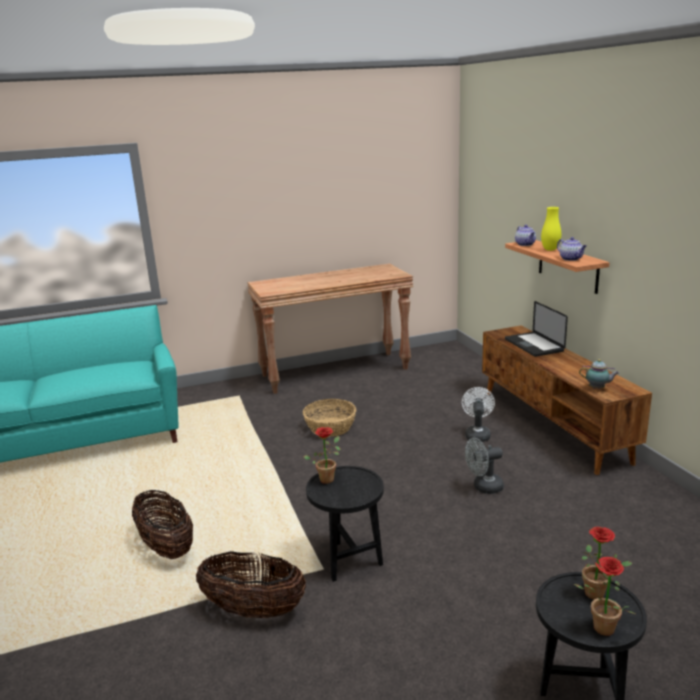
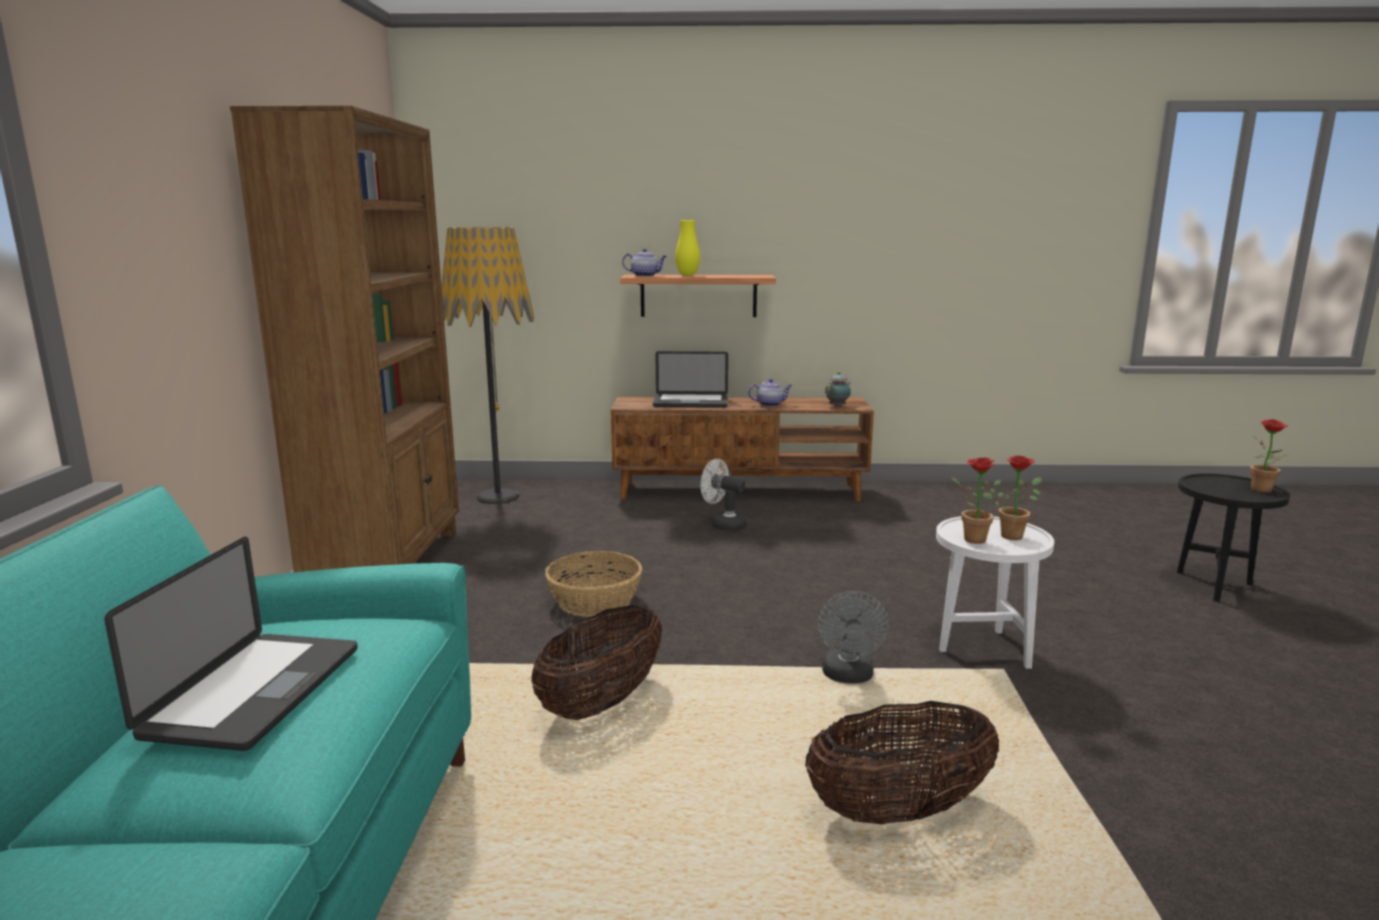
camera: 70 degrees left, 5 degrees down
basket [196,551,306,618] -> basket moved to [531,605,662,720]
brown console table [247,264,413,394] -> brown bookcase [230,106,459,572]
black side table [306,466,384,582] -> white side table [936,516,1054,669]
grey fan [465,438,504,494] -> grey fan moved to [818,591,889,684]
teapot [557,237,587,261] -> teapot moved to [748,379,792,407]
potted plant [581,527,632,600] -> potted plant moved to [983,455,1042,540]
none -> laptop [104,537,357,751]
none -> floor lamp [441,227,534,504]

